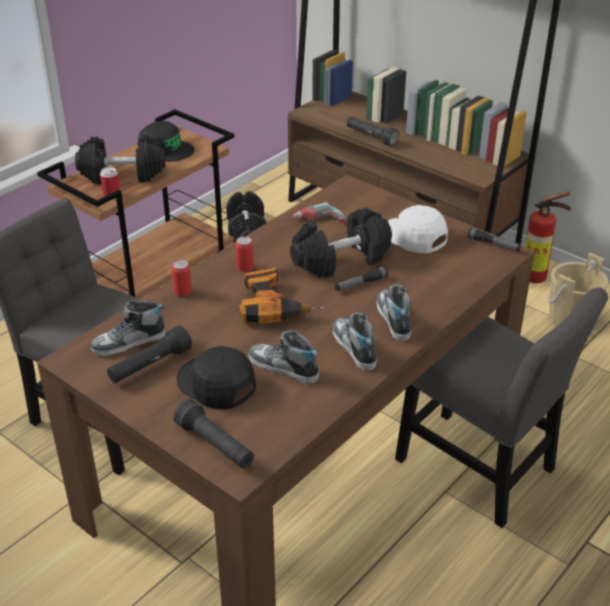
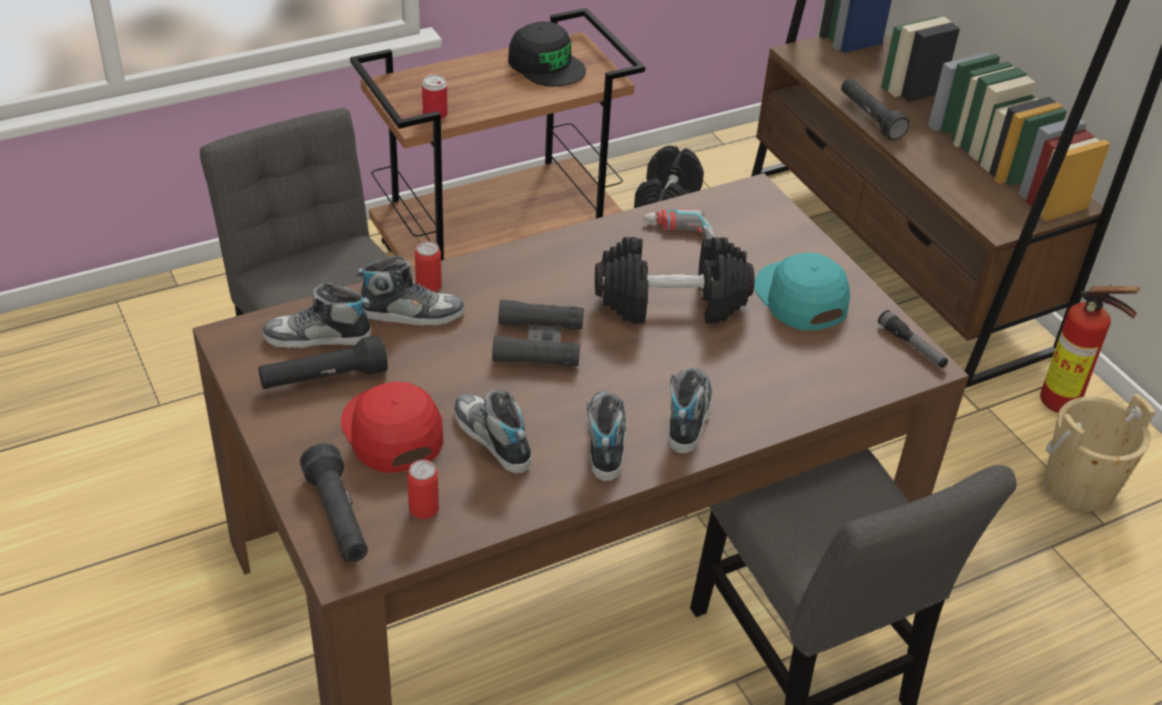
camera: 20 degrees right, 5 degrees up
black dumbbell [75,134,166,184] -> none
black cap [176,346,256,409] -> red cap [341,381,443,473]
can [235,236,254,272] -> can moved to [407,460,439,519]
power drill [240,268,326,324] -> black binoculars [492,300,584,367]
flashlight [335,266,388,291] -> none
white cap [388,205,448,253] -> turquoise cap [754,253,850,331]
none -> shoe [357,255,464,326]

